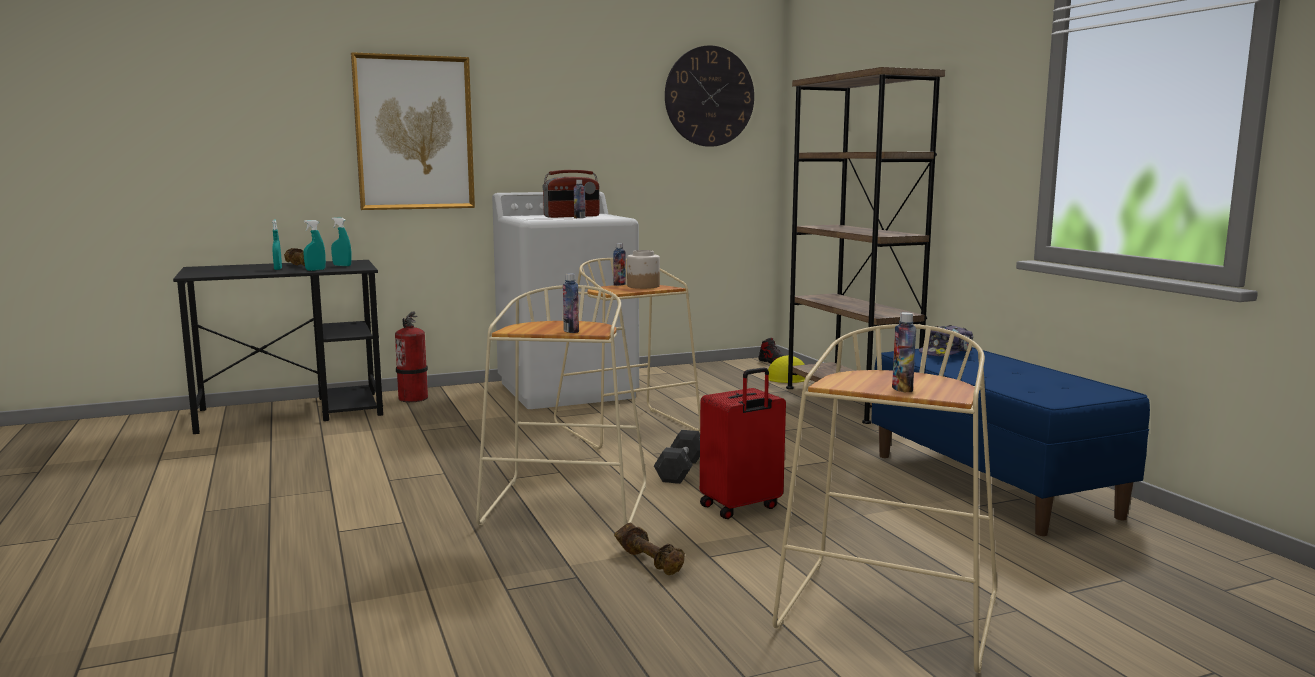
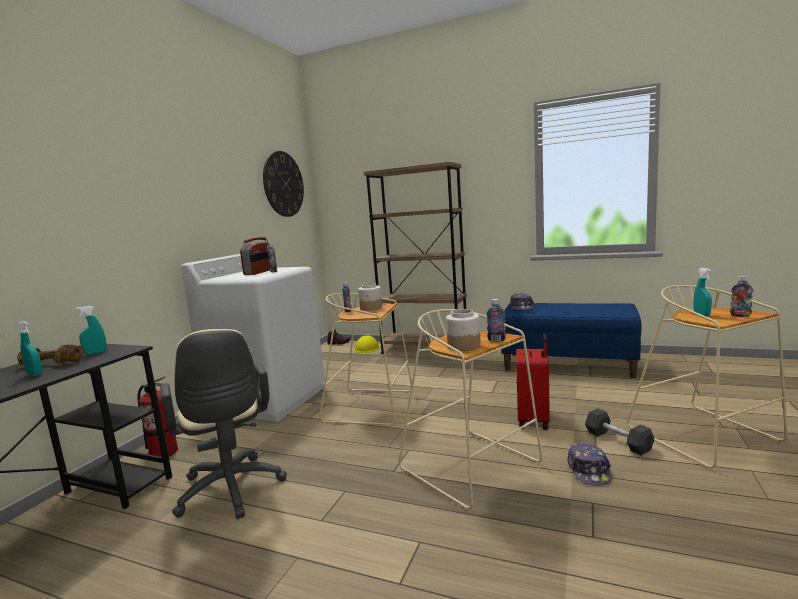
camera: 45 degrees left, 0 degrees up
turquoise spray bottle [303,220,326,271] -> turquoise spray bottle moved to [693,268,712,317]
picture [351,52,475,210] -> none
brown dumbbell [614,523,685,575] -> cap [567,443,612,486]
grey dumbbell [654,430,700,484] -> grey dumbbell moved to [585,408,654,456]
none -> beige office chair [160,329,287,519]
none -> jar [446,309,481,351]

